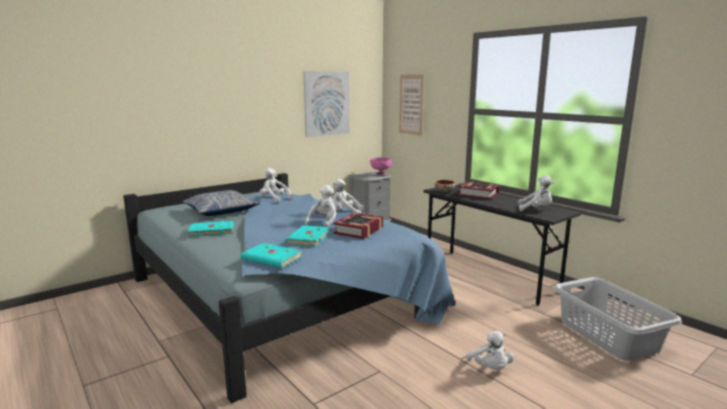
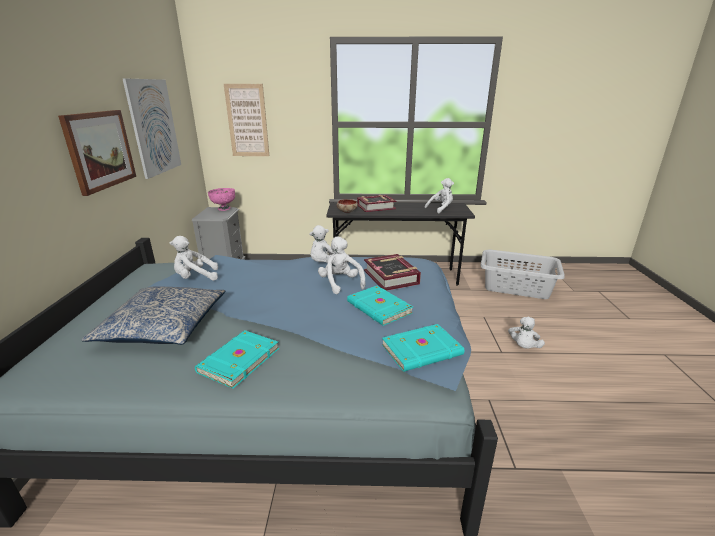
camera: 50 degrees left, 10 degrees up
white plush toy [466,331,514,370] -> white plush toy turned 90 degrees clockwise [508,317,545,348]
none -> picture [58,110,136,196]

